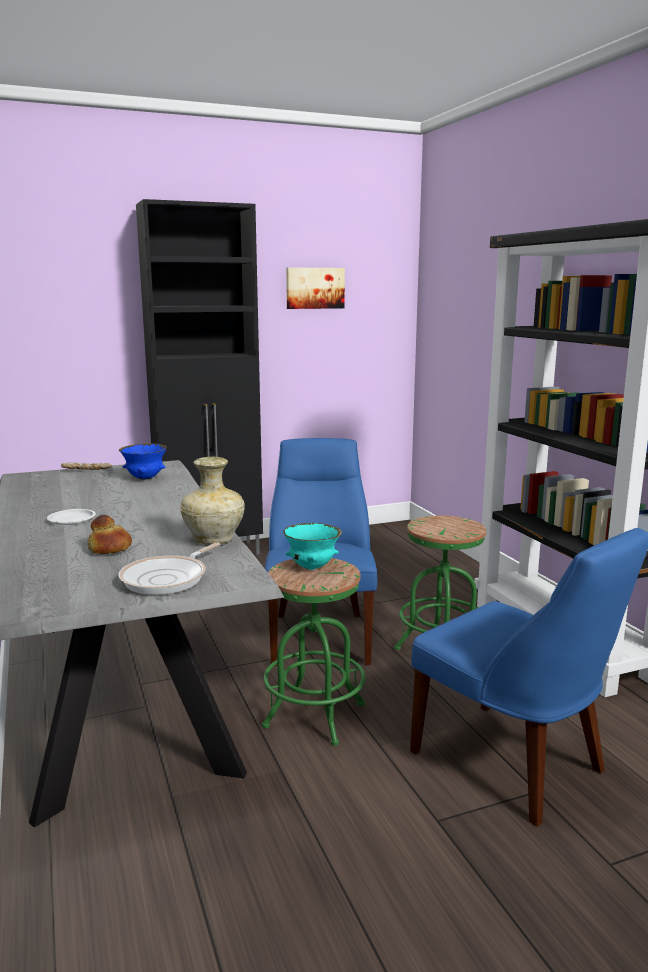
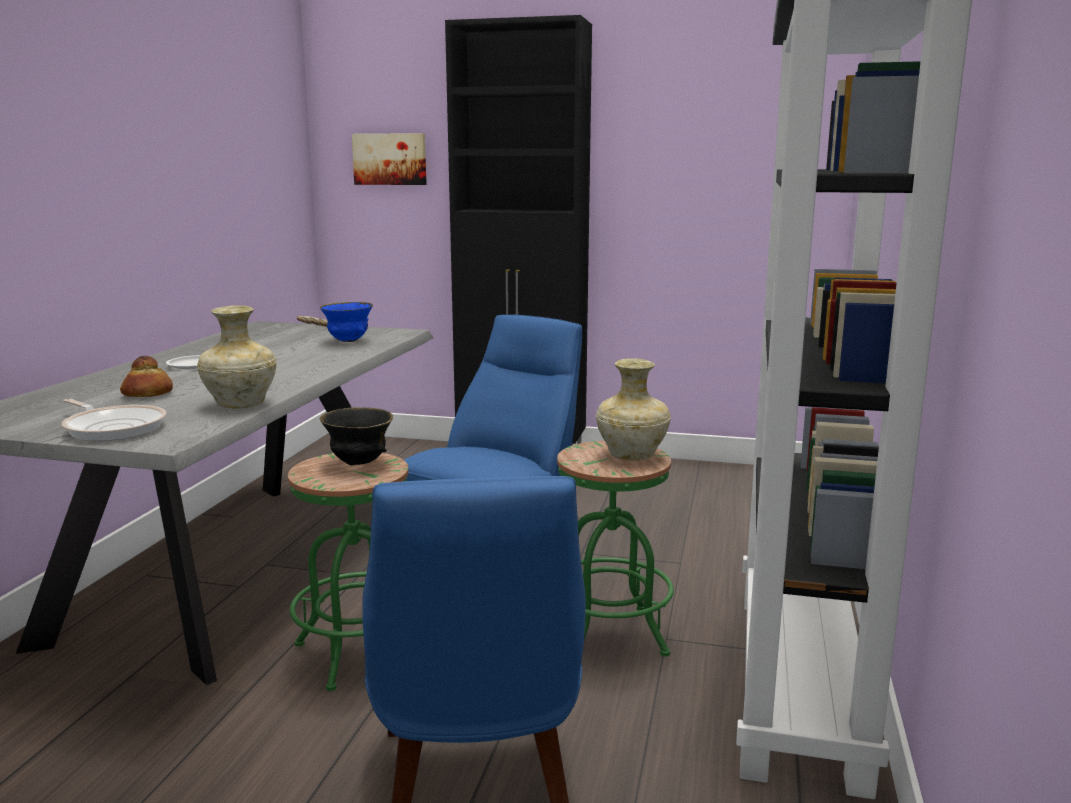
camera: 35 degrees right, 0 degrees up
frying pan [118,542,220,595] -> frying pan turned 120 degrees counterclockwise [62,399,166,441]
turquoise bowl [283,523,342,570] -> black bowl [320,407,393,466]
picture [286,267,345,309] -> picture moved to [352,133,427,185]
none -> beige vase [596,358,671,461]

